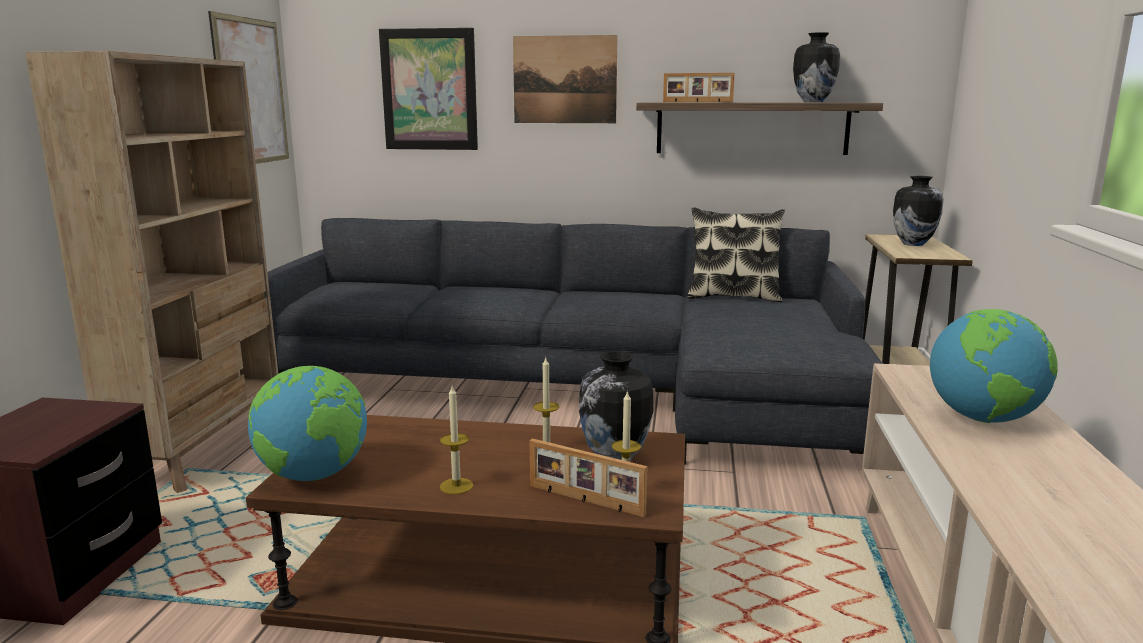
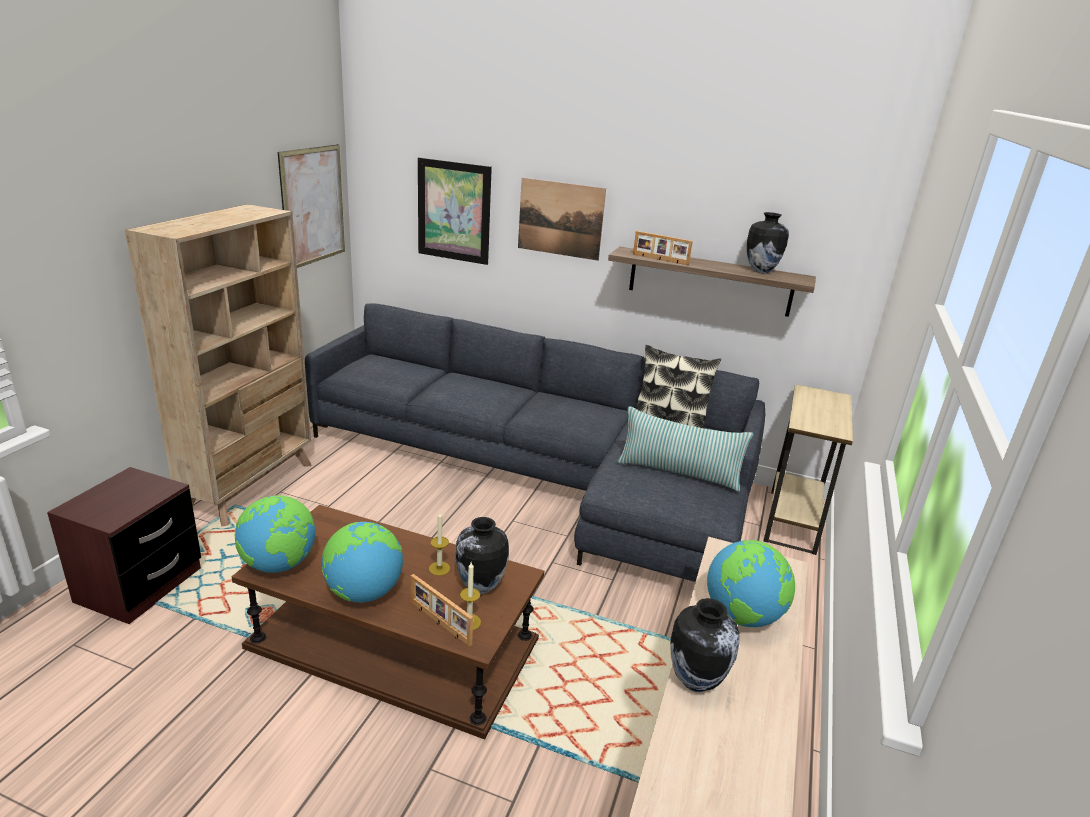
camera: 10 degrees right, 10 degrees up
candle [440,386,473,494] -> globe [322,522,403,603]
vase [893,176,944,246] -> vase moved to [670,598,740,692]
none -> pillow [617,406,753,492]

